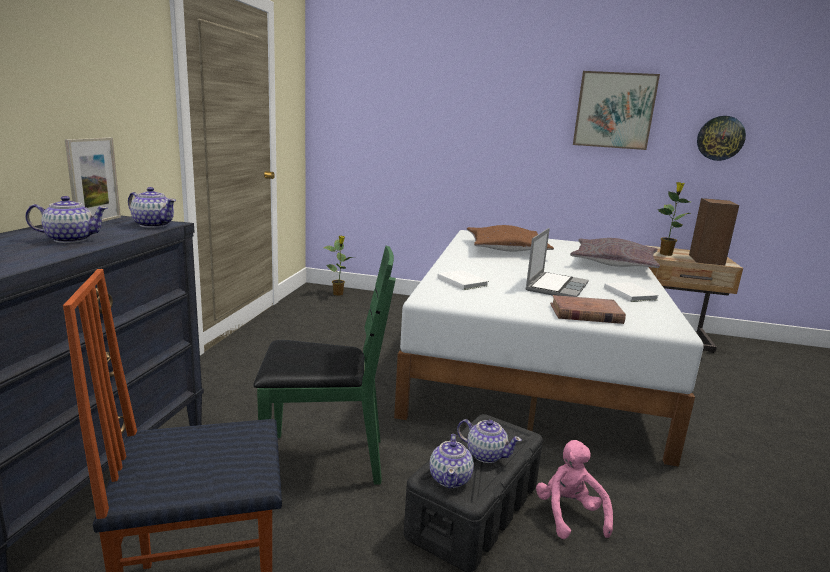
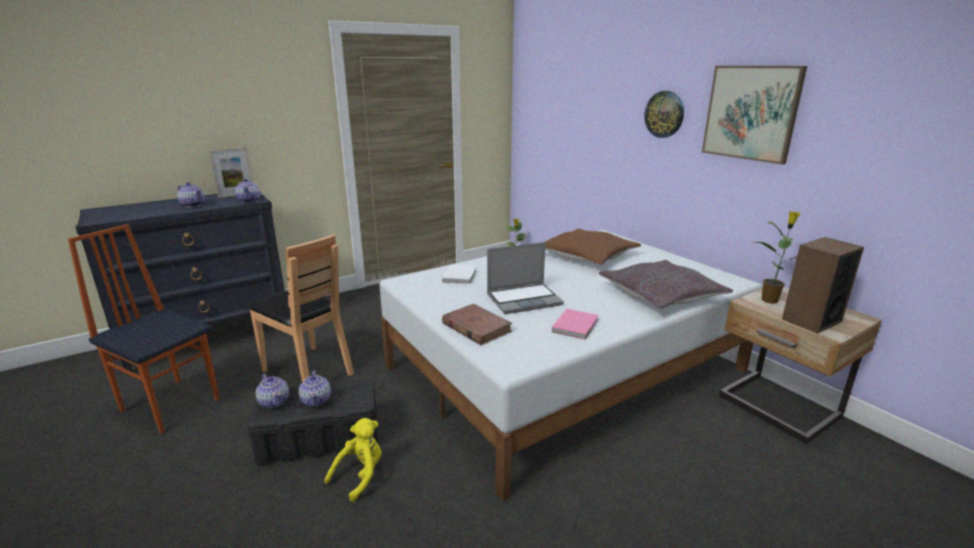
camera: 45 degrees right, 5 degrees up
green chair [254,246,396,485] -> brown chair [247,234,354,382]
teapot [430,434,474,488] -> teapot turned 90 degrees counterclockwise [256,374,289,408]
pink plush toy [536,440,613,539] -> yellow plush toy [324,418,382,502]
white book [604,282,659,302] -> pink book [552,309,599,340]
wall clock [697,116,746,161] -> wall clock moved to [644,91,684,138]

